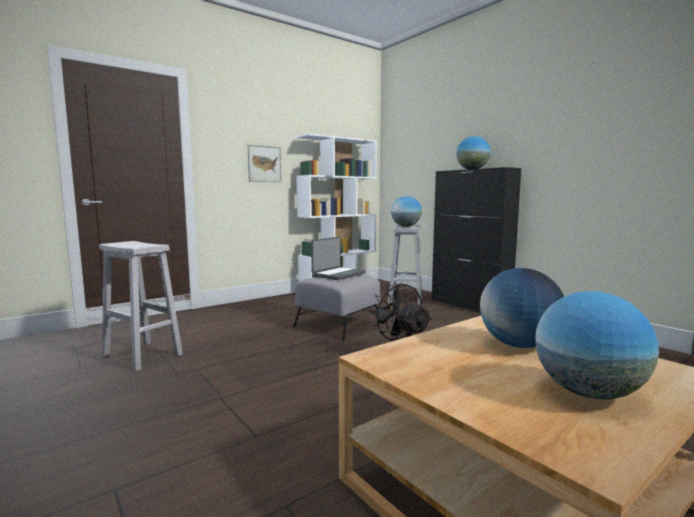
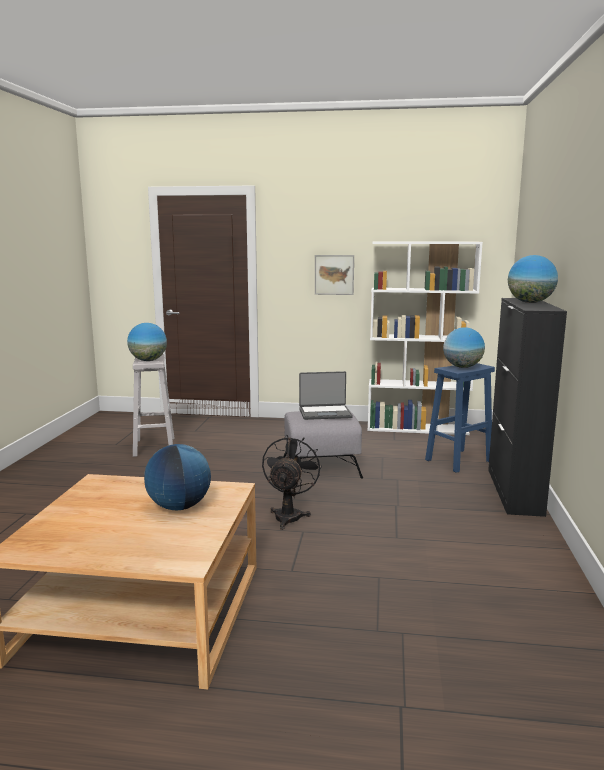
camera: 45 degrees right, 5 degrees up
white stool [388,225,422,305] -> blue stool [425,363,495,473]
globe [535,291,659,399] -> globe moved to [127,323,167,361]

